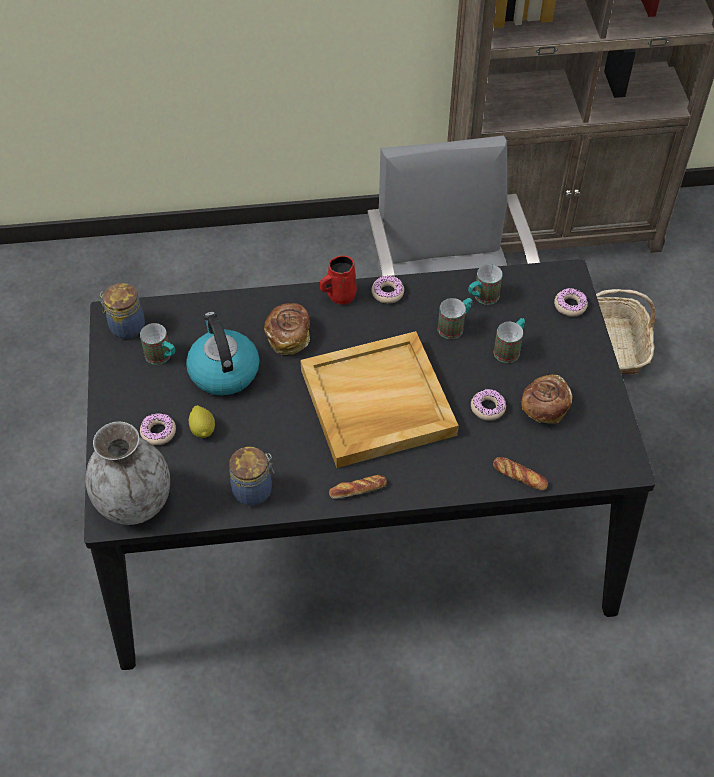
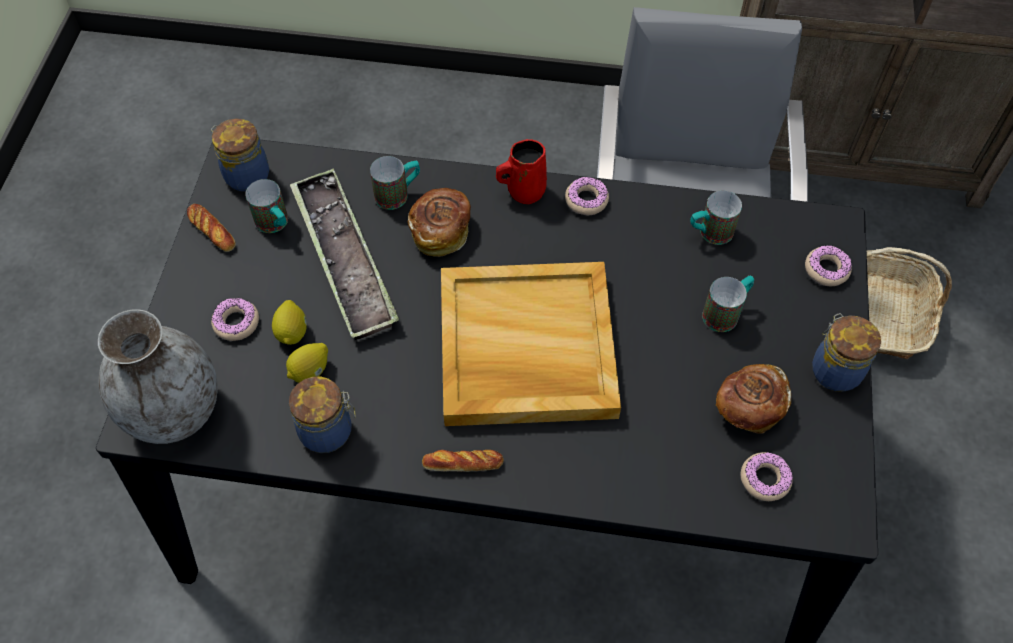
camera: 15 degrees right, 5 degrees up
kettle [186,312,260,396] -> tray [290,169,399,340]
mug [438,298,472,339] -> mug moved to [370,156,420,210]
donut [471,389,506,421] -> donut moved to [741,452,793,501]
bread [493,457,548,490] -> bread moved to [187,204,236,252]
none -> lemon [286,343,328,383]
none -> jar [812,313,881,392]

